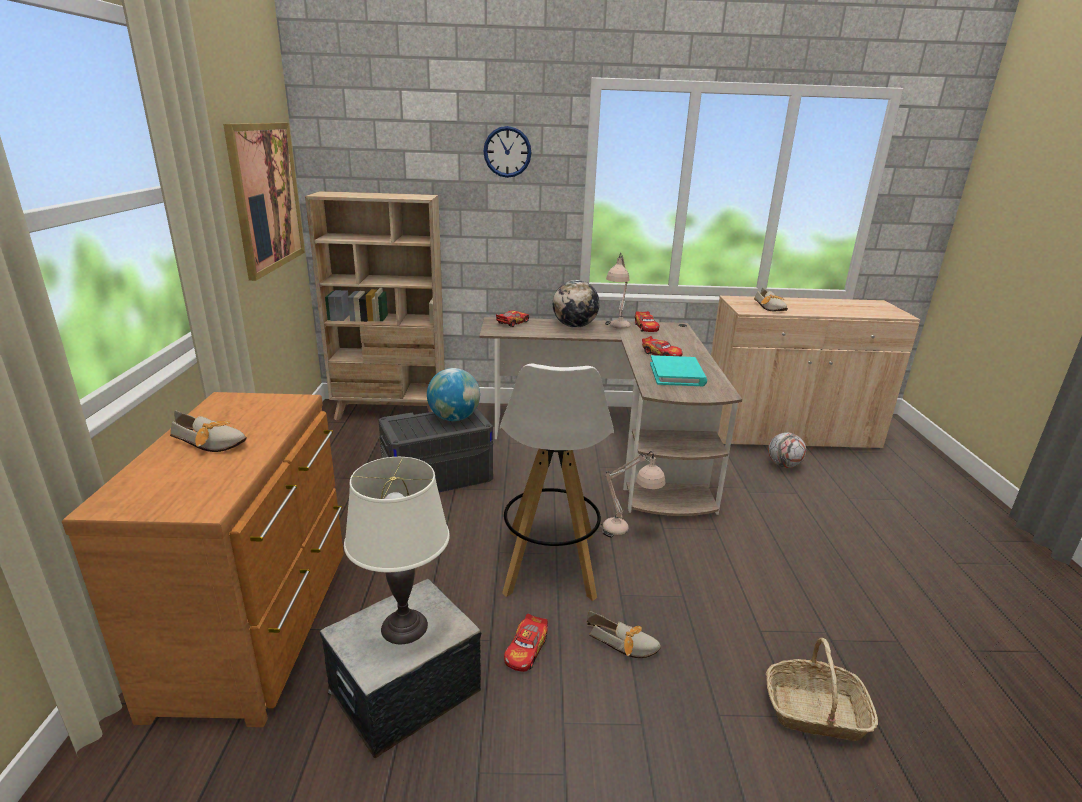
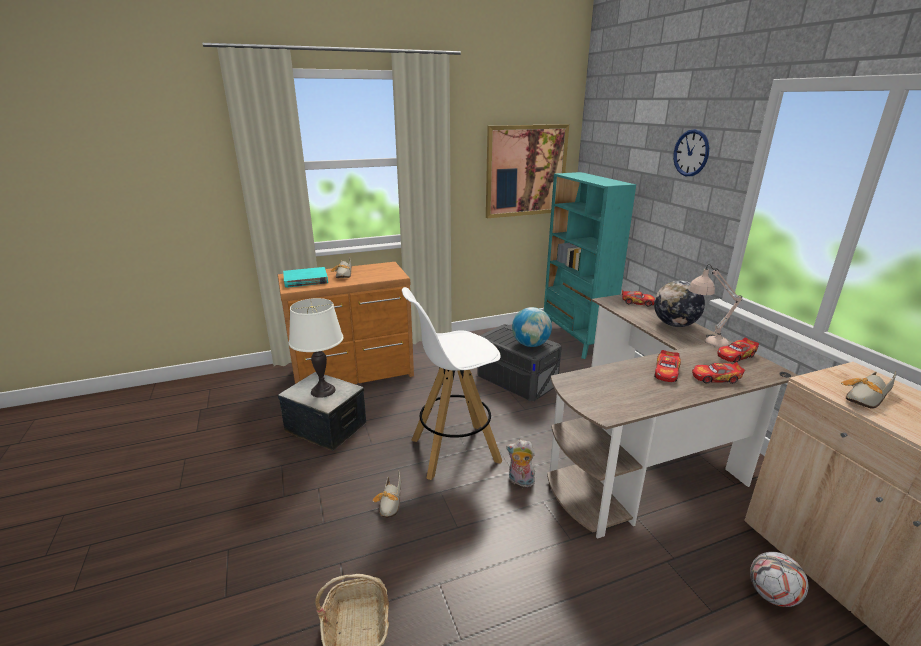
camera: 70 degrees right, 0 degrees up
beige bookcase [305,191,445,420] -> turquoise bookcase [544,172,636,359]
toy car [504,613,548,672] -> toy car moved to [692,362,745,384]
beige table lamp [599,451,666,538] -> plush toy [506,440,535,487]
turquoise book [650,355,707,386] -> turquoise book moved to [283,267,328,288]

